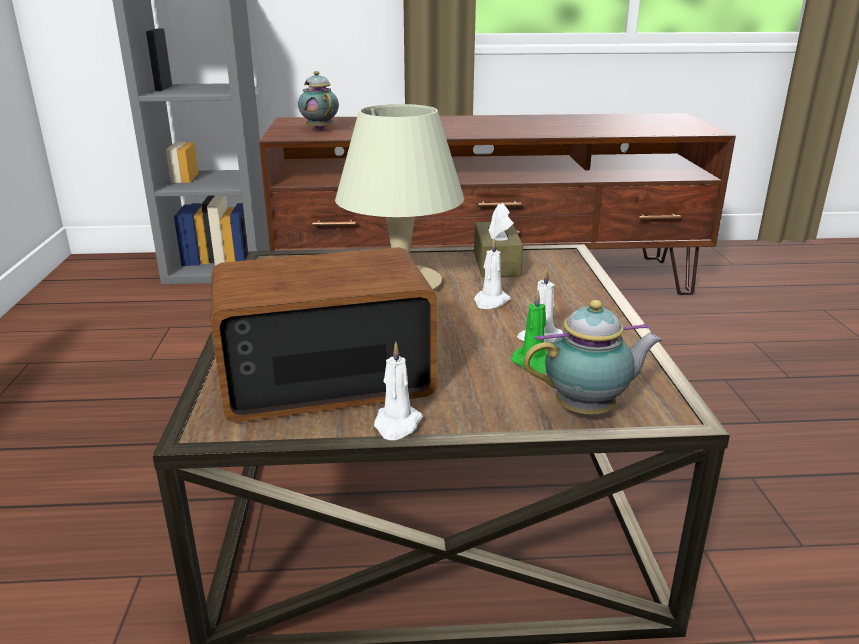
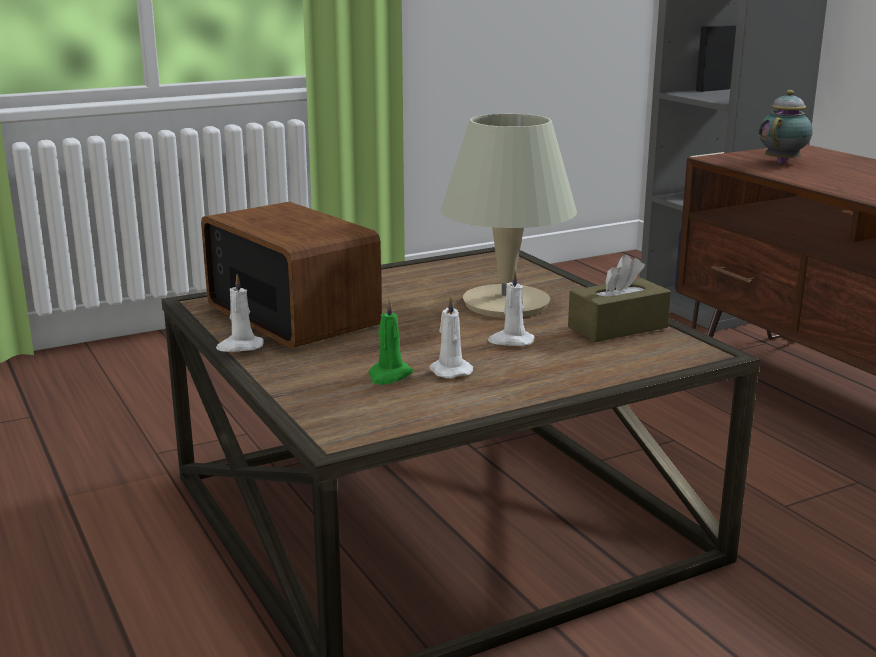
camera: 65 degrees right, 5 degrees down
teapot [523,300,662,414] -> none

